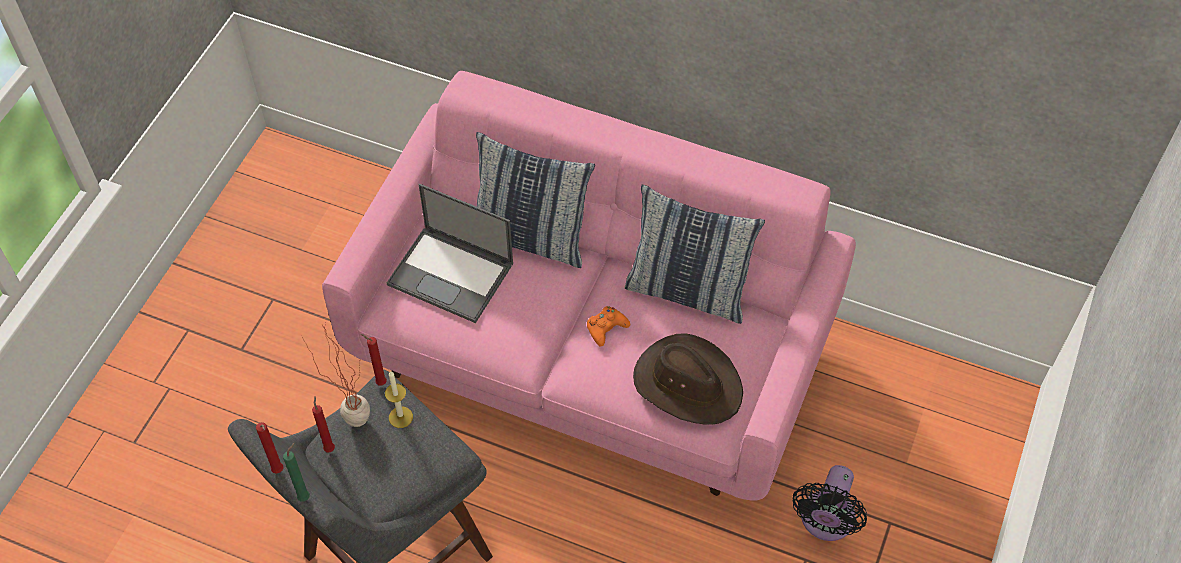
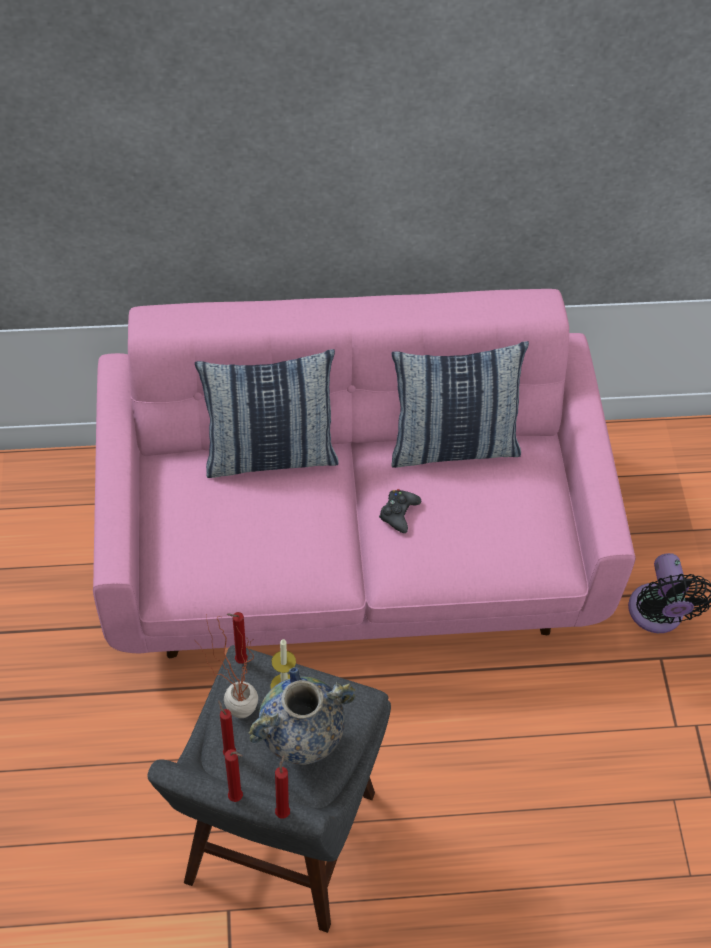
camera: 30 degrees left, 0 degrees up
green candle [283,443,310,502] -> red candle [275,755,290,819]
laptop [387,184,513,323] -> none
orange game controller [587,306,630,347] -> black game controller [379,489,421,533]
brown hat [633,333,743,425] -> none
none -> vase [249,667,356,765]

